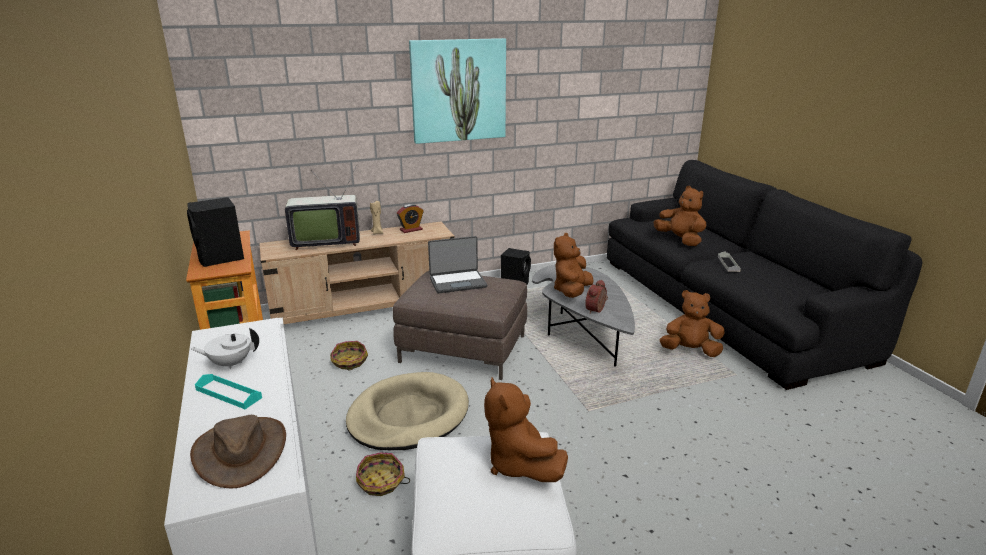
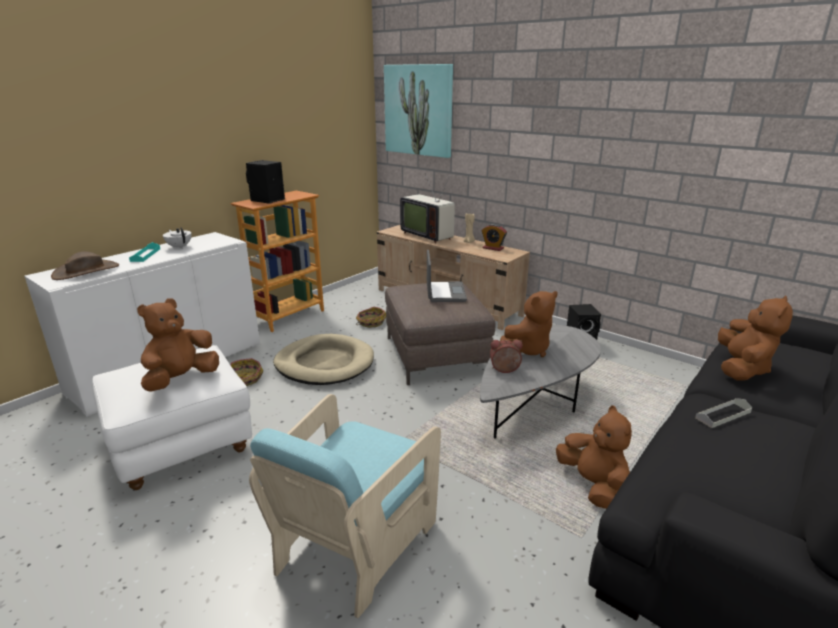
camera: 60 degrees right, 0 degrees up
picture [409,38,506,144] -> picture moved to [384,64,453,158]
laptop [428,236,487,293] -> laptop turned 135 degrees counterclockwise [427,250,467,302]
brown plush toy [554,233,594,298] -> brown plush toy turned 150 degrees clockwise [500,291,558,357]
none -> turquoise armchair [249,394,441,618]

